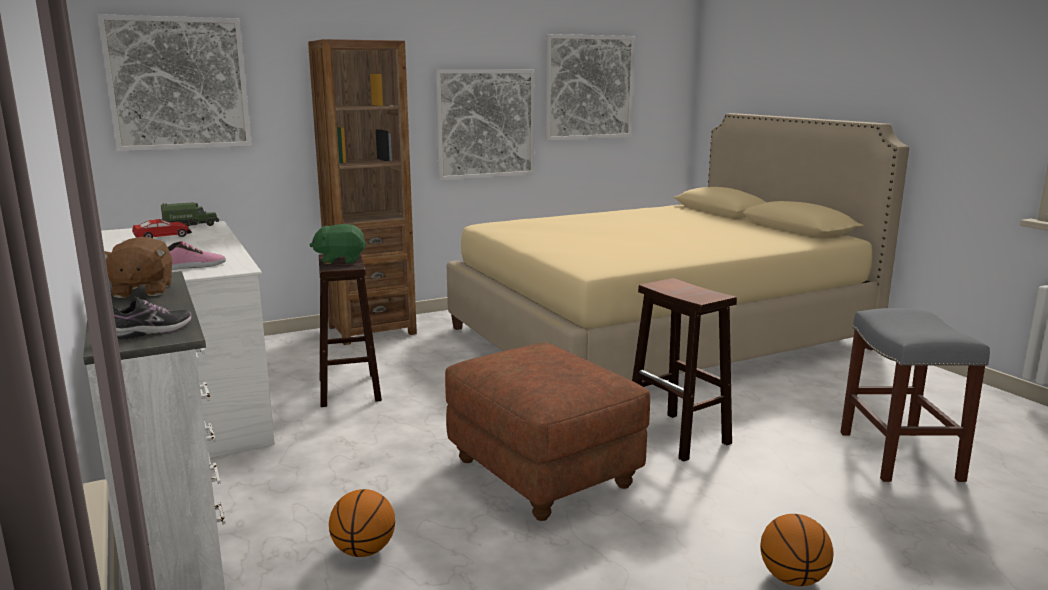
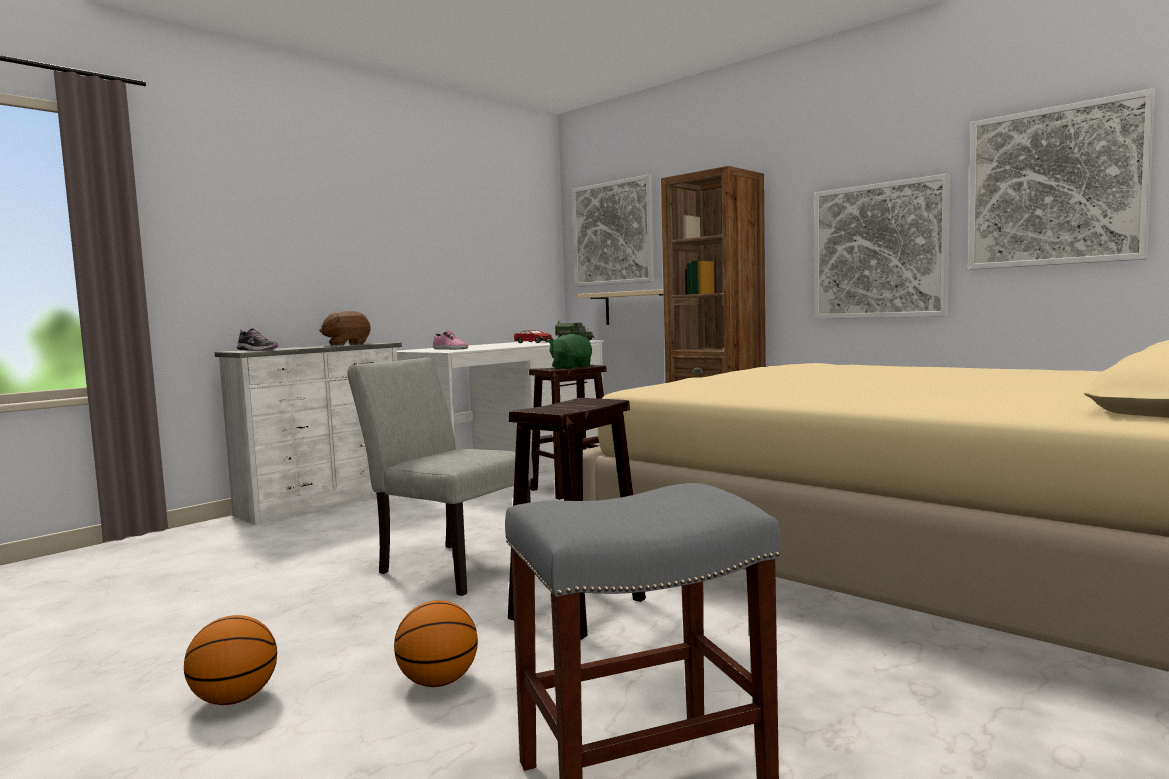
camera: 70 degrees right, 10 degrees down
basketball [329,489,395,557] -> basketball moved to [394,600,478,687]
brown ottoman [445,343,650,521] -> grey chair [347,358,533,596]
none -> beige shelf [578,289,664,325]

